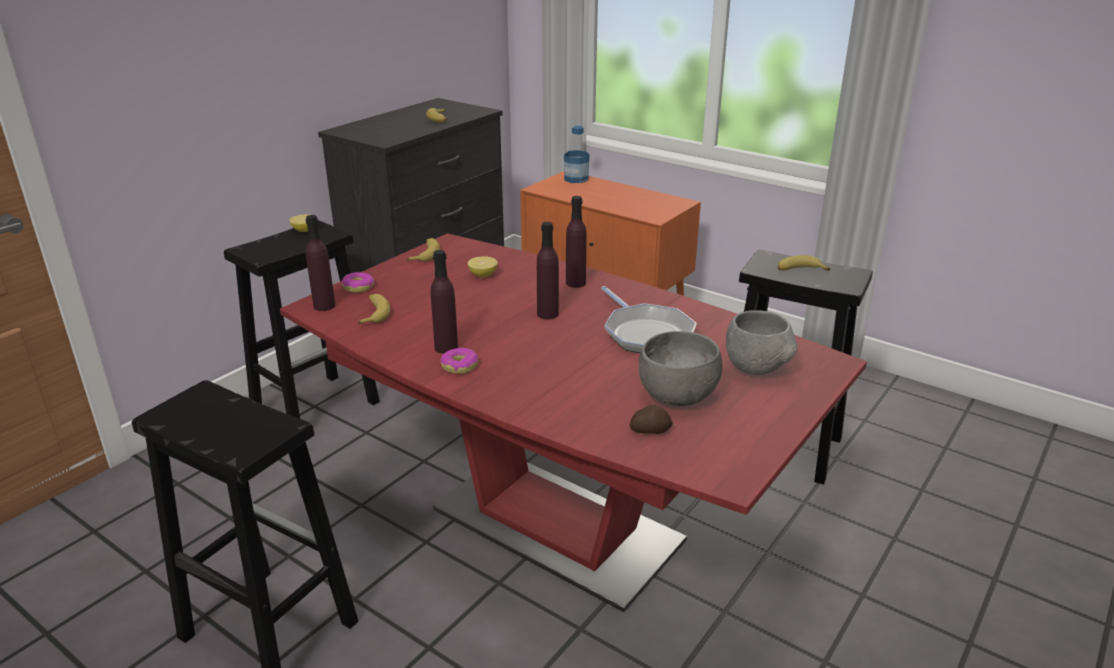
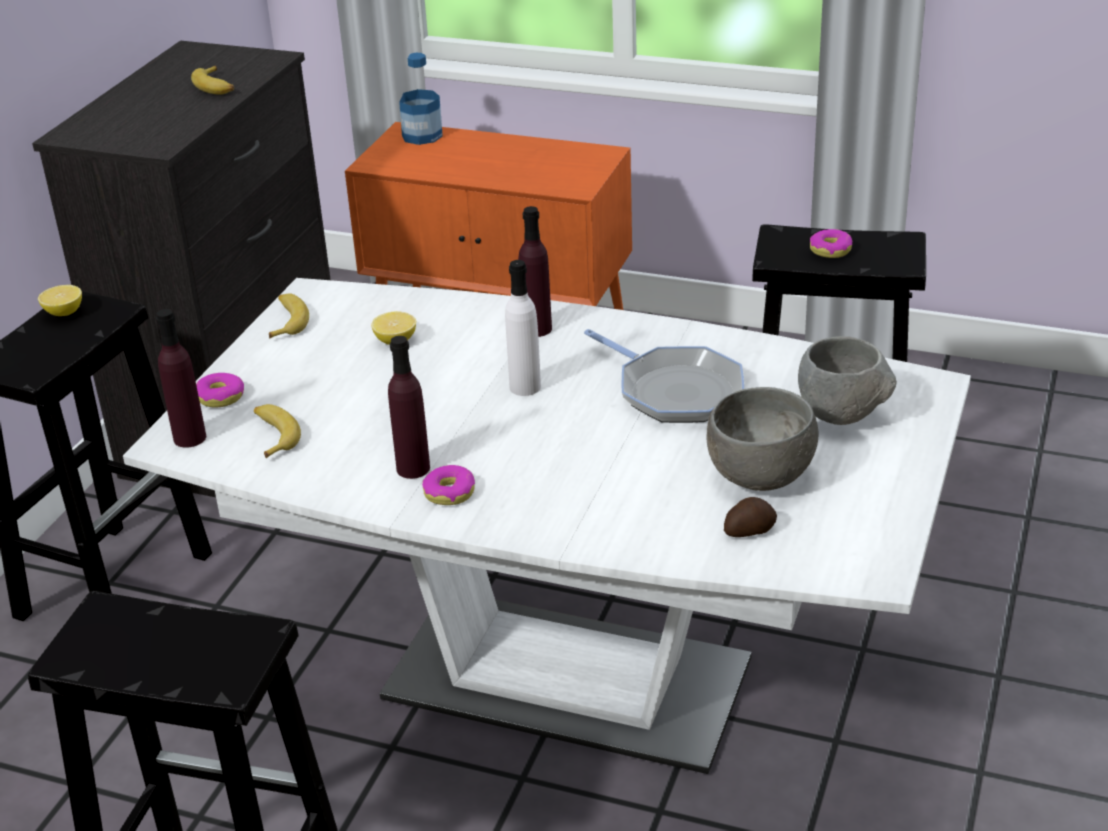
camera: 15 degrees left, 5 degrees up
red dining table [280,233,867,612] -> white dining table [123,278,971,774]
purple bottle [537,222,559,319] -> white bottle [505,260,541,396]
banana [778,255,830,271] -> donut [810,229,852,258]

